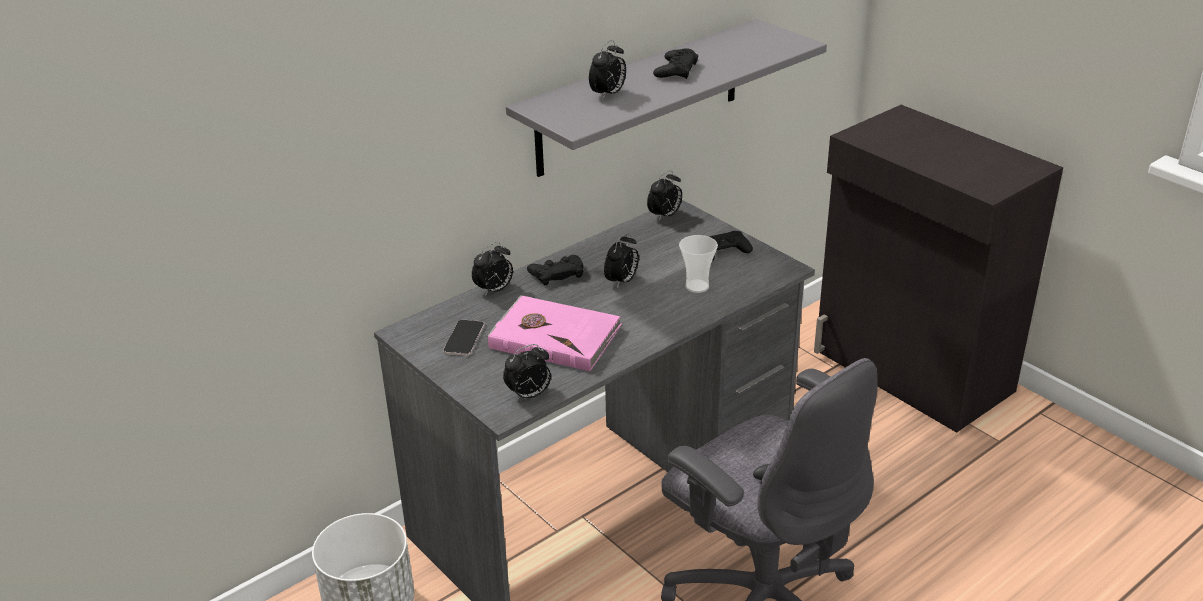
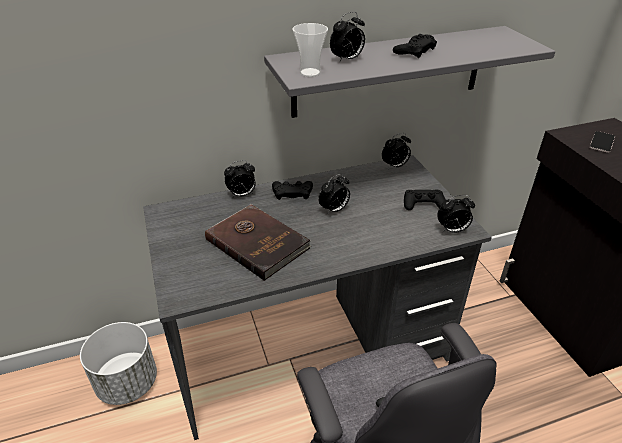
camera: 20 degrees right, 5 degrees up
phone [443,319,484,356] -> phone moved to [589,131,615,153]
pink book [488,295,622,371] -> brown book [205,204,311,281]
alarm clock [503,344,551,402] -> alarm clock moved to [437,195,475,233]
cup [679,235,718,293] -> cup moved to [292,23,328,77]

